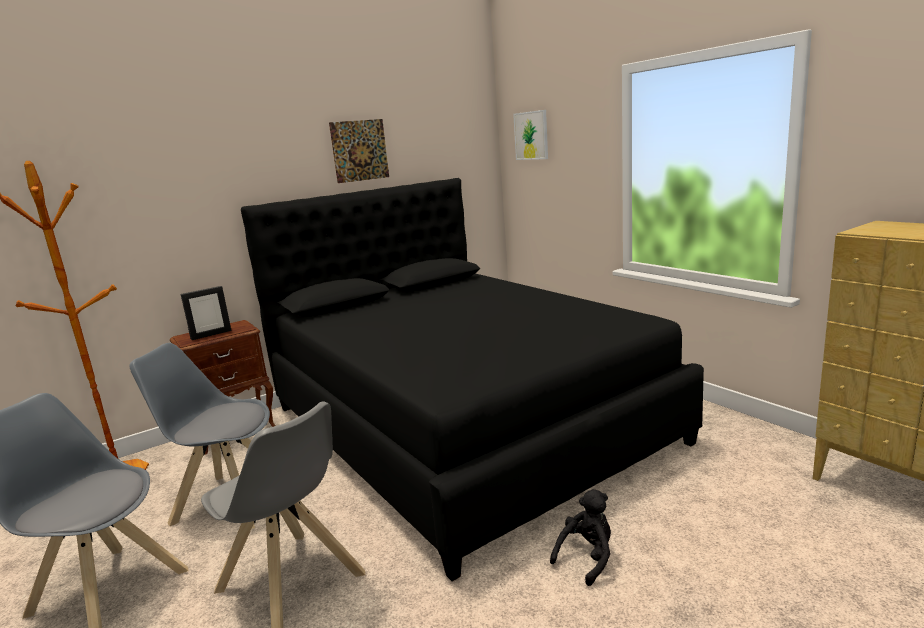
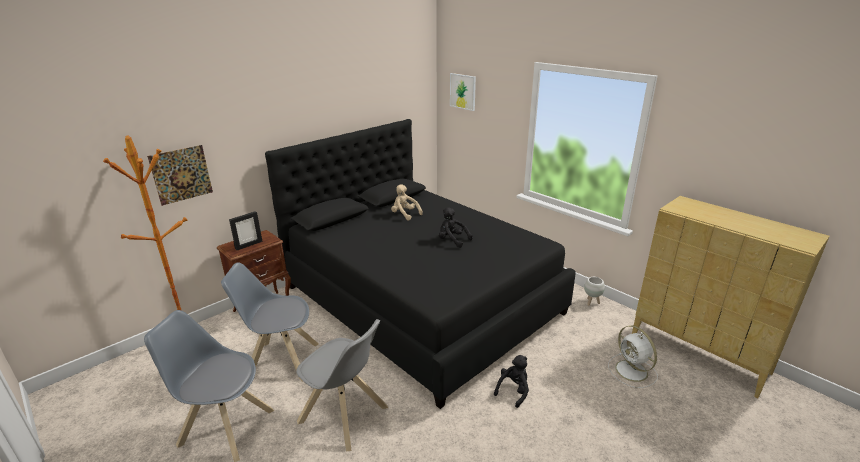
camera: 10 degrees left, 10 degrees up
picture [329,119,389,183] -> picture moved to [147,145,213,206]
none -> beige plush toy [391,184,423,221]
none -> black plush toy [439,207,473,248]
none -> white planter [584,277,605,306]
none -> white fan [608,325,658,388]

